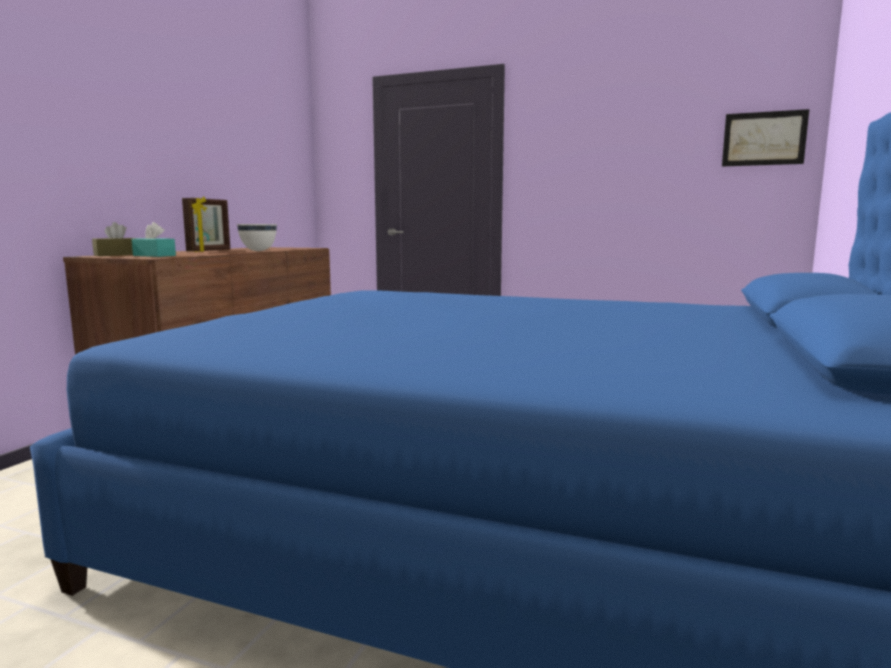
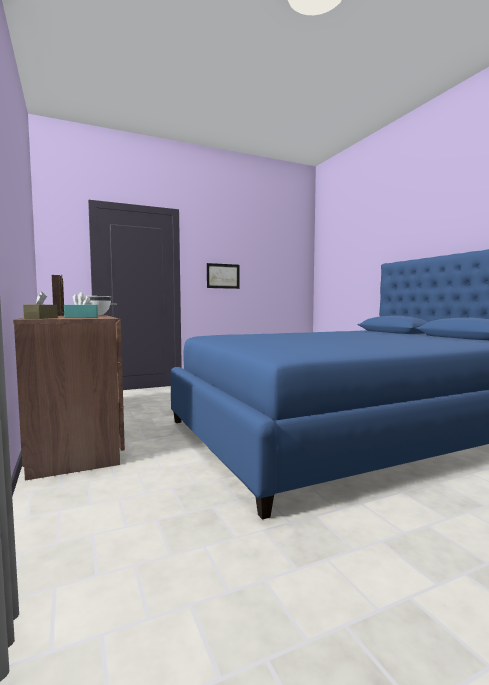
camera: 45 degrees left, 5 degrees down
picture [722,109,809,167] -> picture moved to [207,263,239,289]

